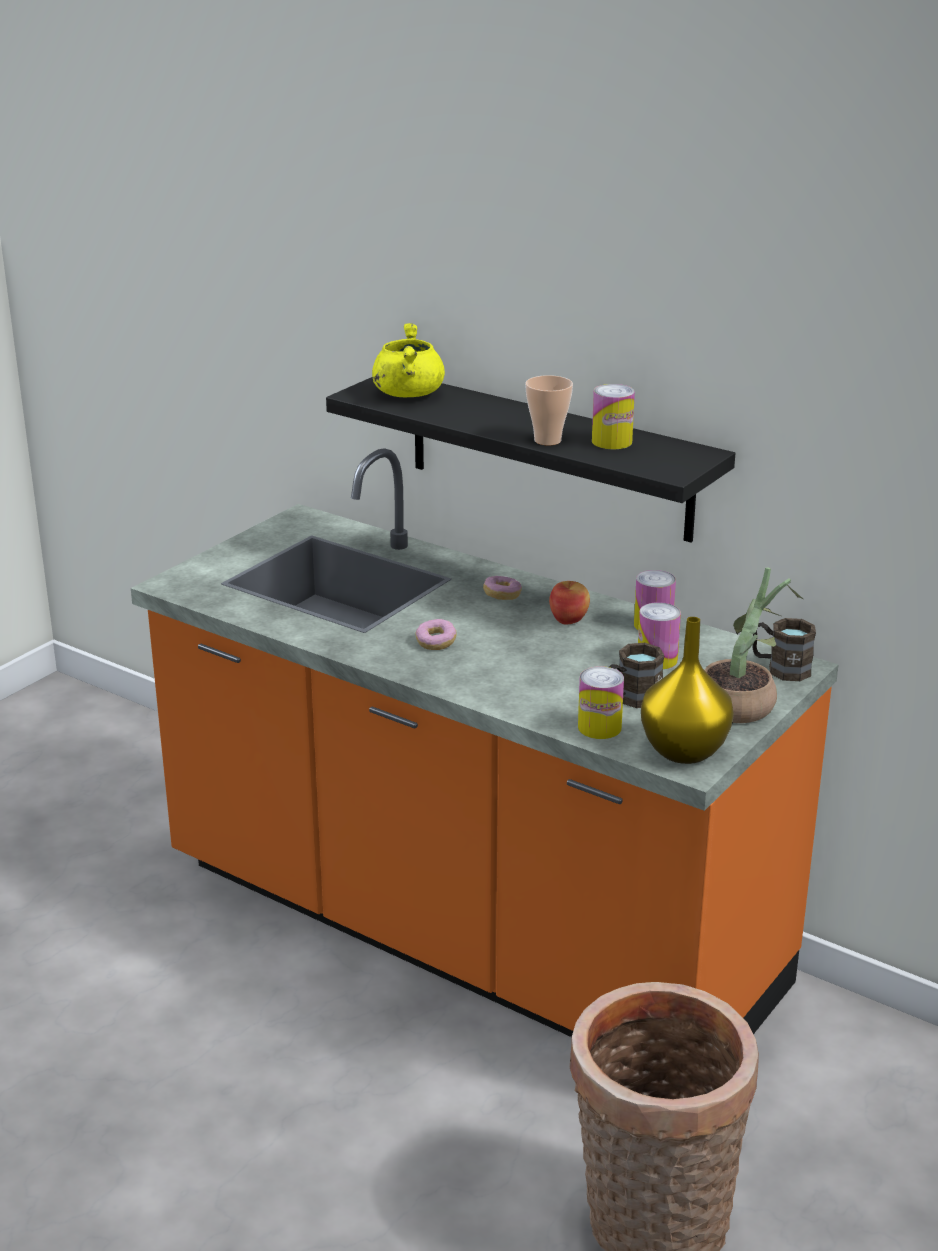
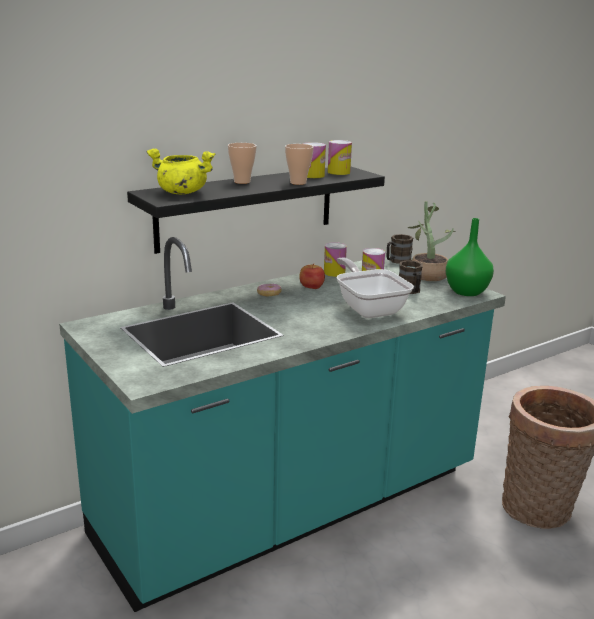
camera: 70 degrees left, 5 degrees down
orange counter [131,448,839,1037] -> turquoise counter [59,237,506,612]
donut [416,619,457,650] -> none
can [578,666,624,739] -> can moved to [328,140,352,175]
yellow vase [641,617,734,764] -> green vase [446,218,494,296]
none -> cup [228,143,257,184]
none -> frying pan [337,257,414,318]

